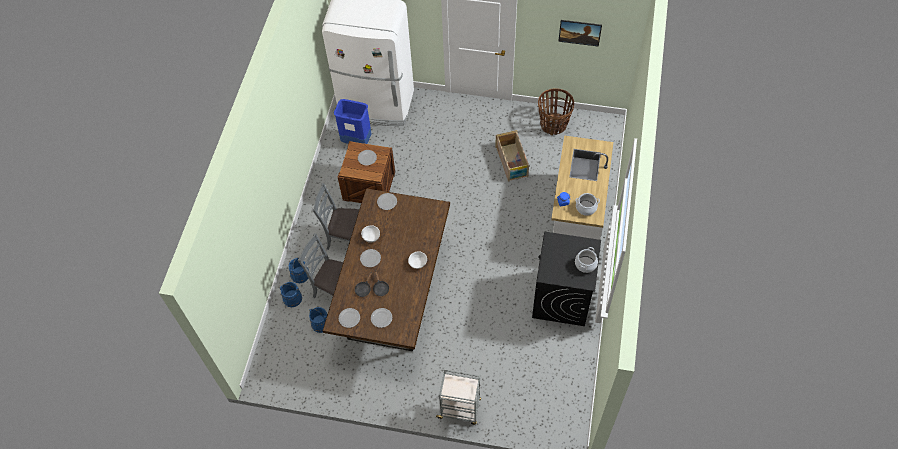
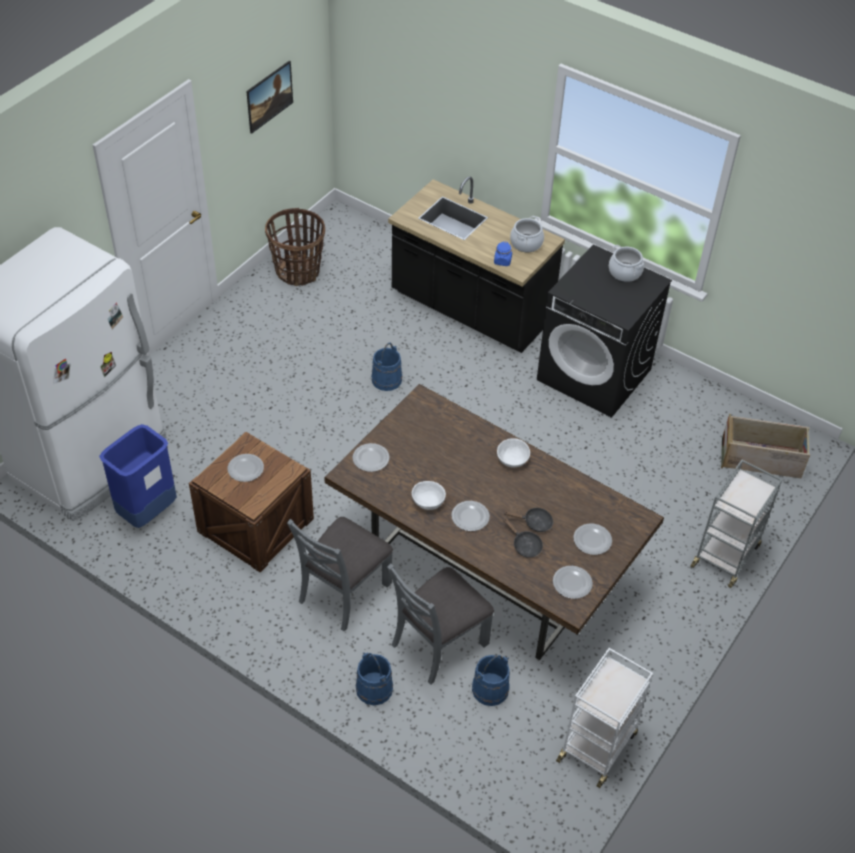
camera: 70 degrees left, 10 degrees down
blue bucket [279,282,302,307] -> blue bucket moved to [371,343,402,391]
crate [495,130,529,181] -> crate moved to [721,414,810,478]
white counter [551,136,613,240] -> black counter [388,177,565,353]
none -> white cart [556,648,653,788]

